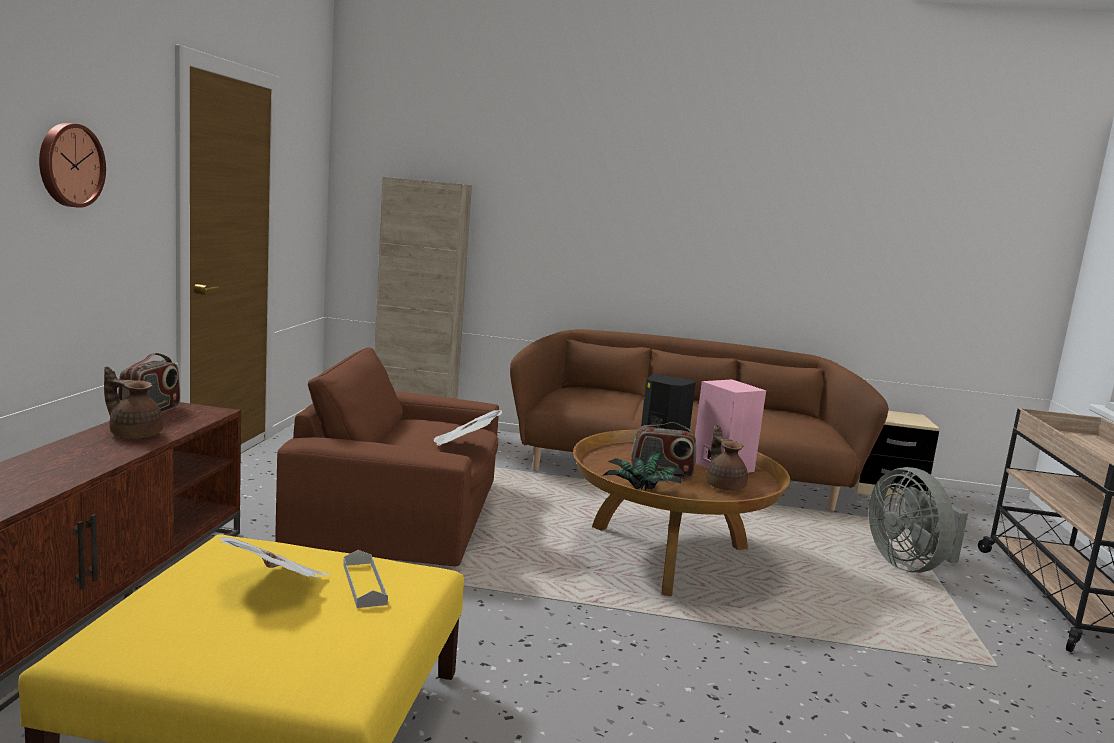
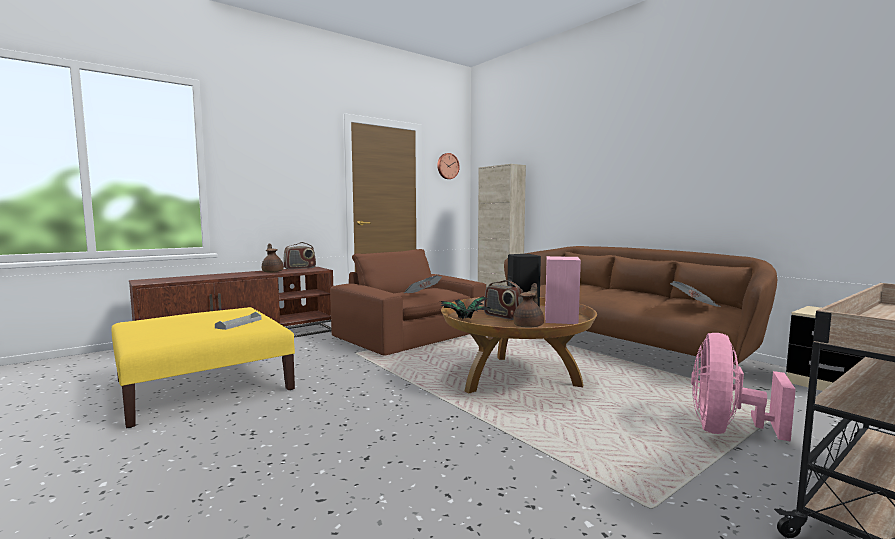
camera: 45 degrees right, 5 degrees down
wall clock [39,123,106,208] -> wall clock moved to [437,153,460,179]
newspaper [218,537,331,578] -> newspaper moved to [670,281,721,307]
grey fan [869,467,968,573] -> pink fan [691,333,796,442]

